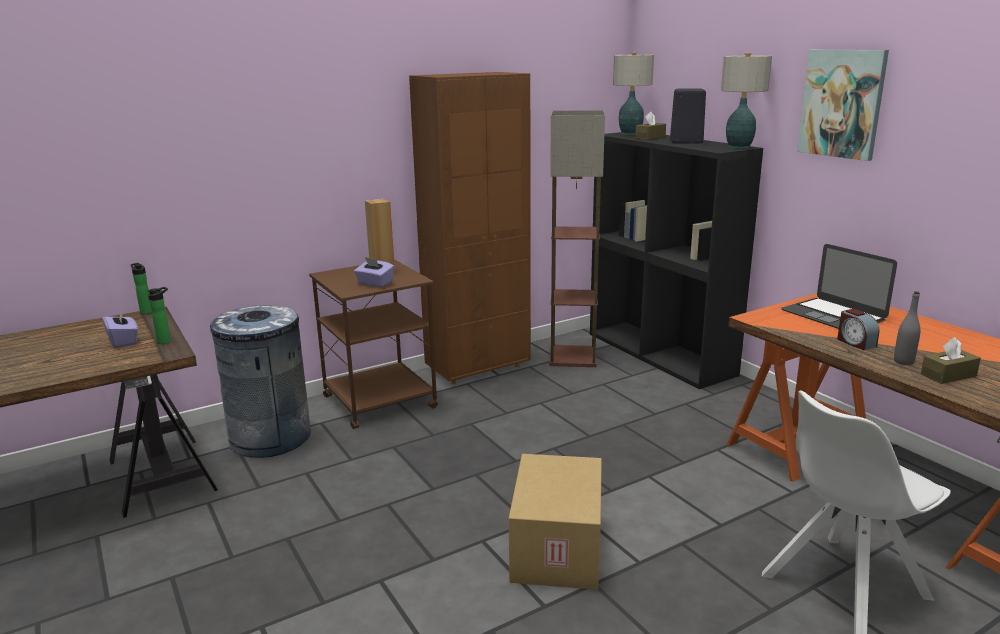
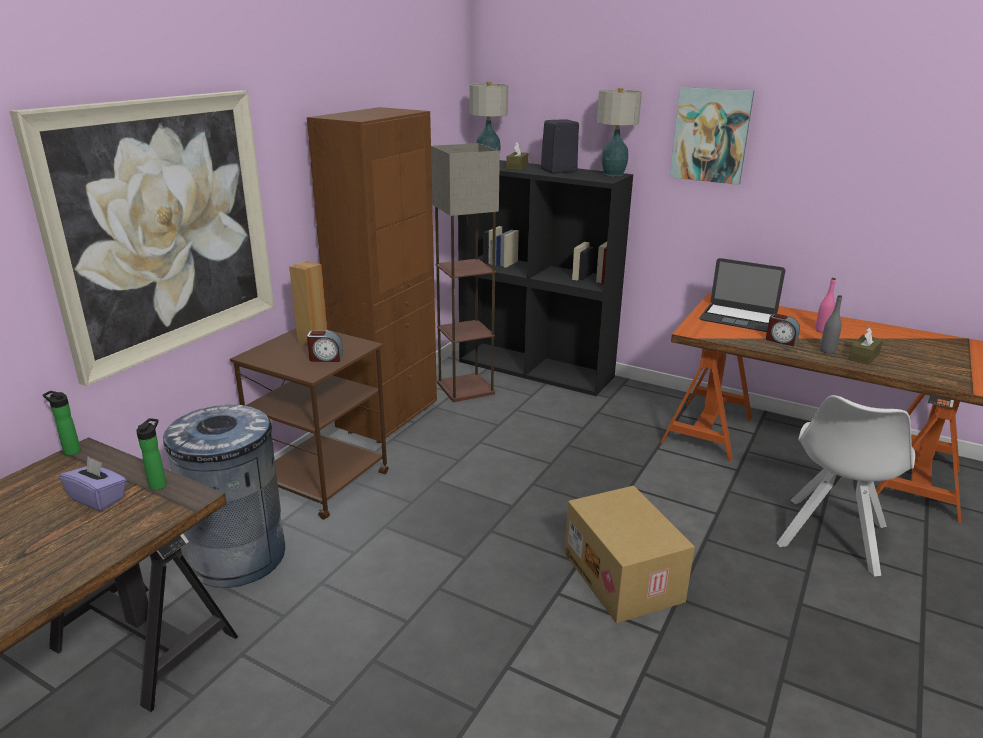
camera: 30 degrees left, 5 degrees up
purple tissue box [354,257,395,288] -> alarm clock [307,330,343,362]
none -> picture [10,91,274,386]
none -> pink bottle [815,278,836,333]

